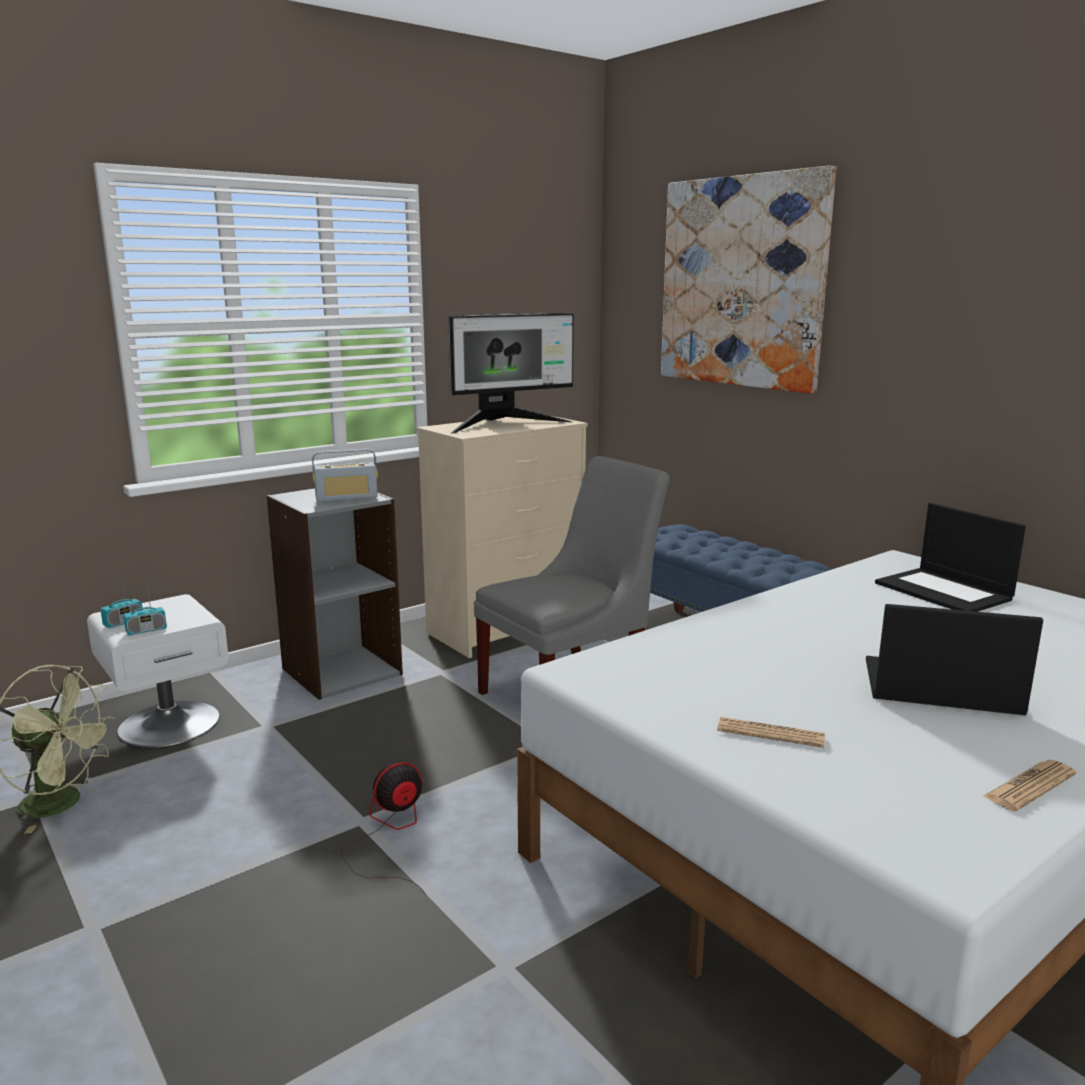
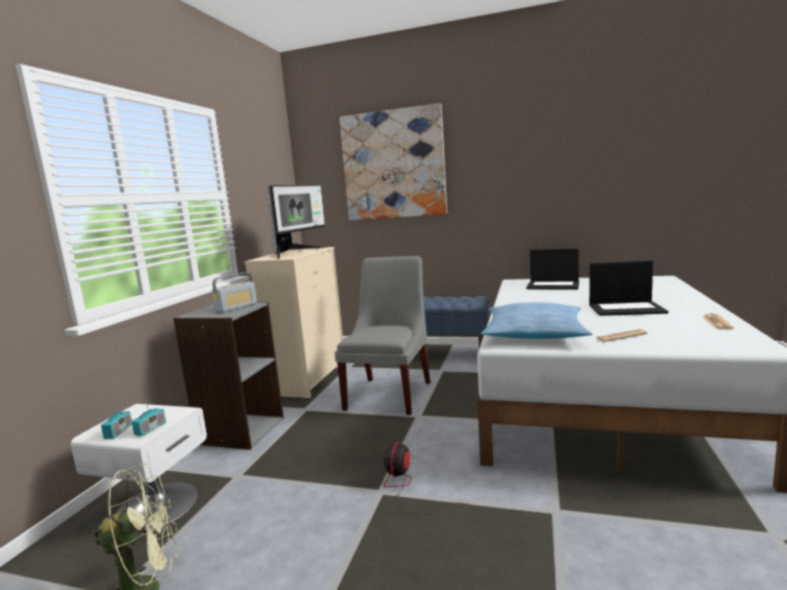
camera: 35 degrees left, 5 degrees down
laptop [866,604,1043,715] -> laptop turned 150 degrees counterclockwise [589,260,668,316]
none -> pillow [481,302,592,339]

